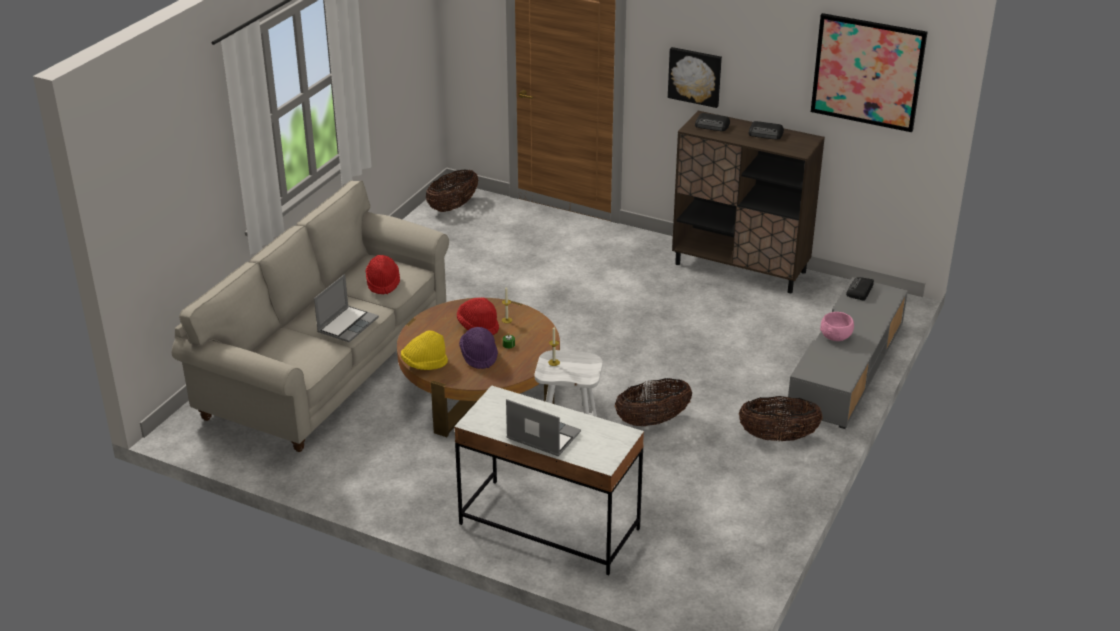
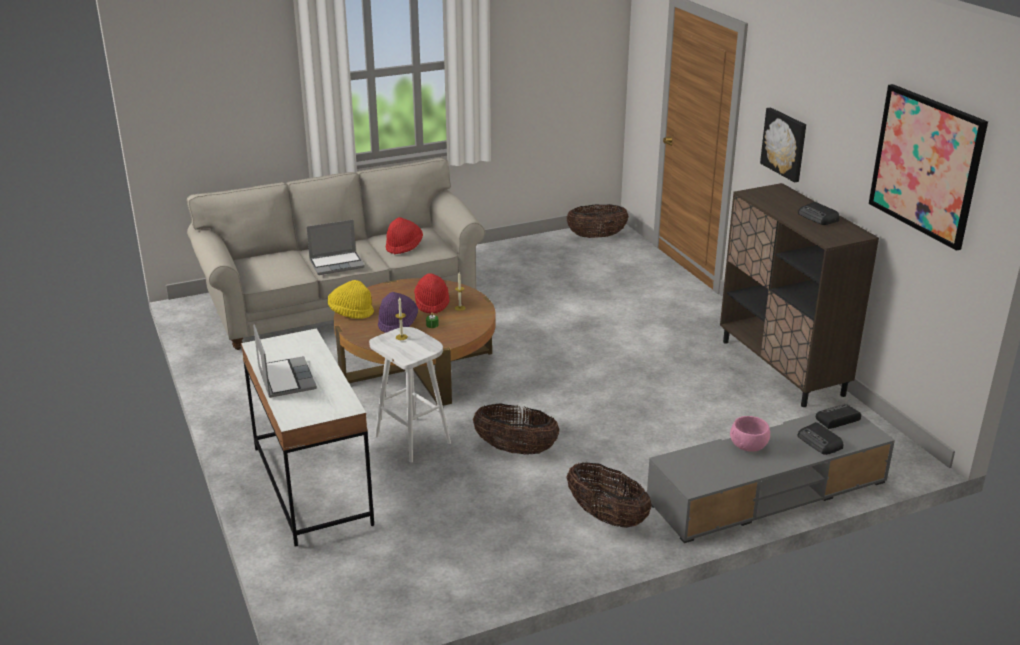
camera: 40 degrees right, 5 degrees down
radio [695,113,730,131] -> radio moved to [798,422,843,455]

